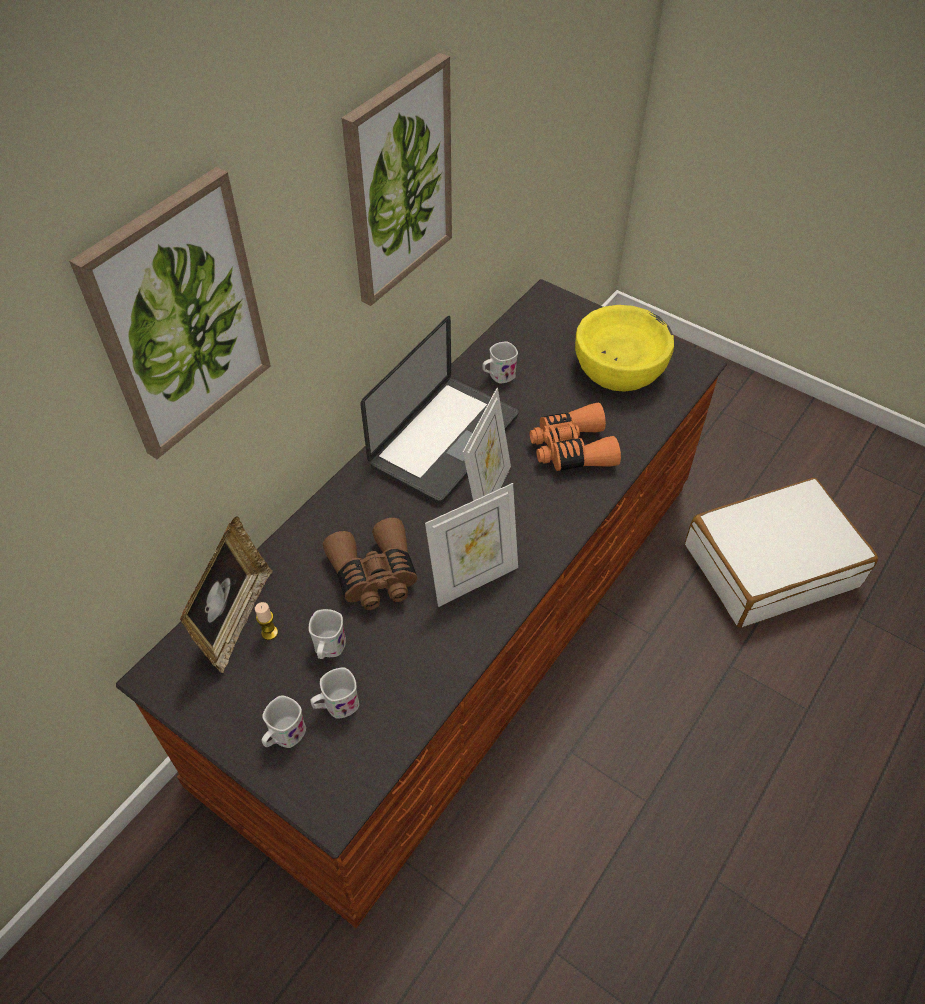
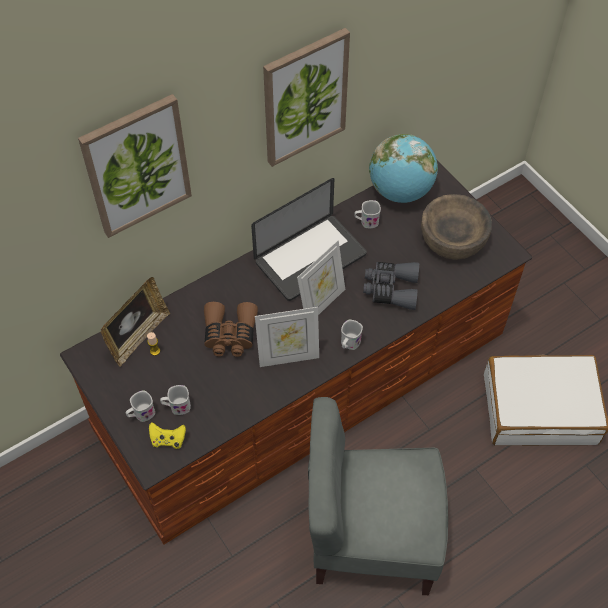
camera: 20 degrees right, 5 degrees up
white mug [309,609,346,659] -> white mug moved to [341,320,363,350]
orange binoculars [530,403,621,471] -> grey binoculars [363,262,419,310]
yellow bowl [575,305,674,392] -> brown bowl [421,194,492,260]
none -> yellow game controller [149,422,186,449]
none -> grey chair [308,397,448,595]
none -> globe [369,134,438,203]

